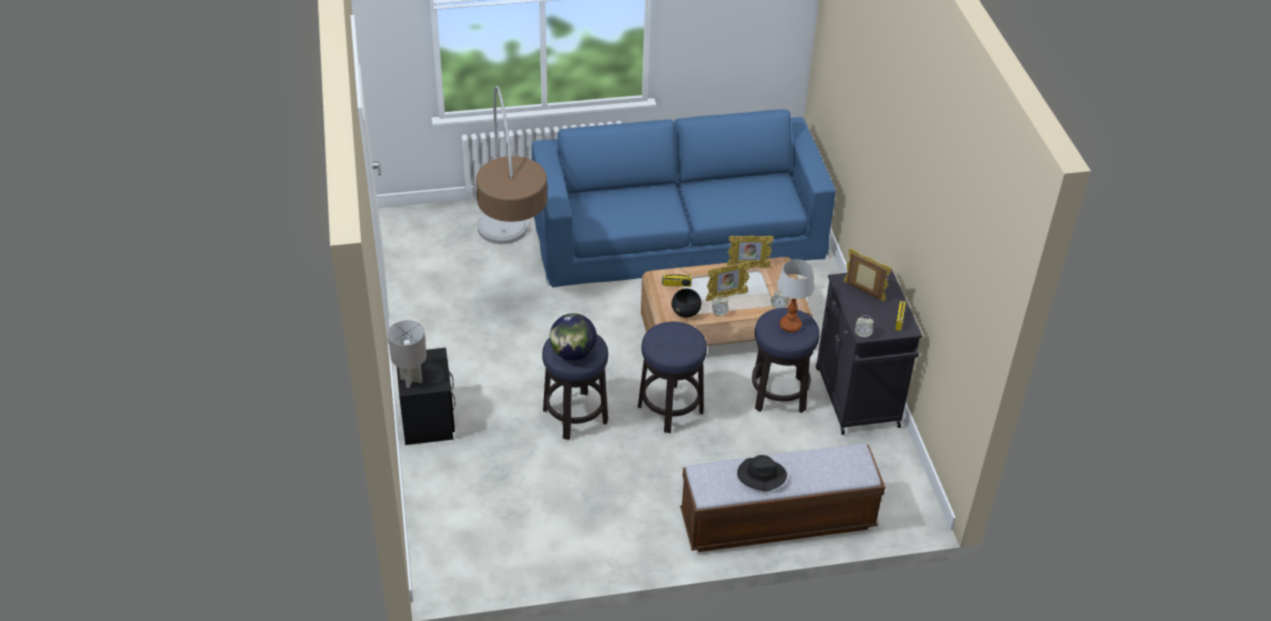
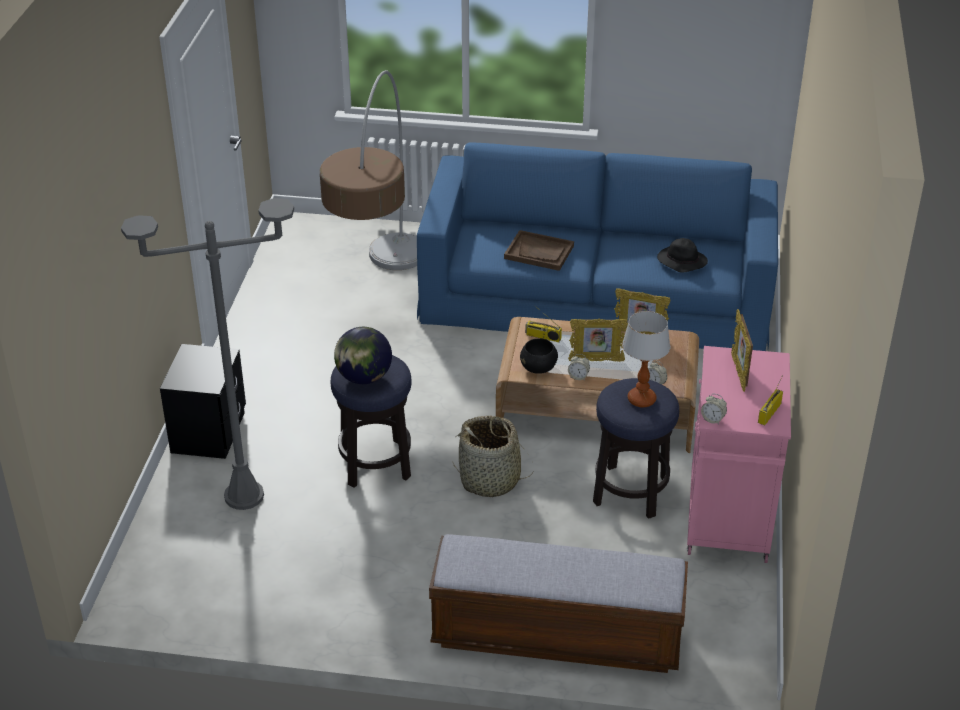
camera: 20 degrees right, 5 degrees down
grey table lamp [388,320,427,388] -> none
stool [638,322,707,433] -> basket [453,416,534,497]
black hat [737,455,787,491] -> black hat moved to [657,238,708,273]
black cabinet [816,269,922,435] -> pink cabinet [687,346,791,563]
picture frame [844,249,891,302] -> picture frame turned 150 degrees counterclockwise [731,309,753,392]
none -> grey floor lamp [121,198,294,510]
none -> brown tray [504,230,574,271]

